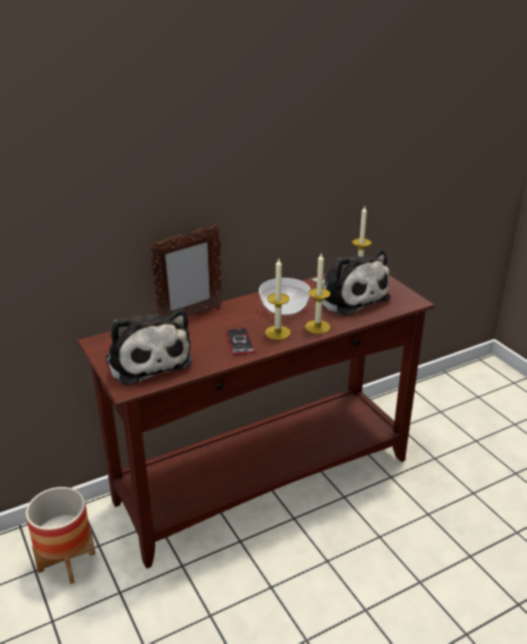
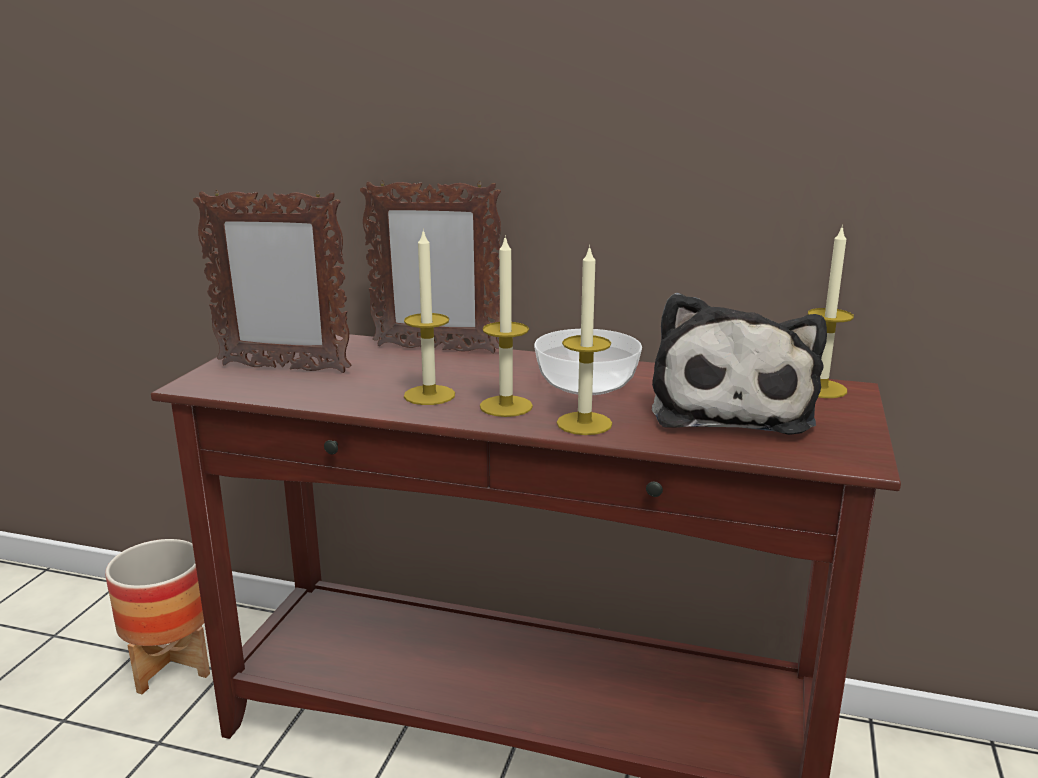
camera: 45 degrees right, 10 degrees down
plush toy [106,309,192,386] -> picture frame [193,190,351,373]
phone [226,328,255,355] -> candle [404,229,455,405]

